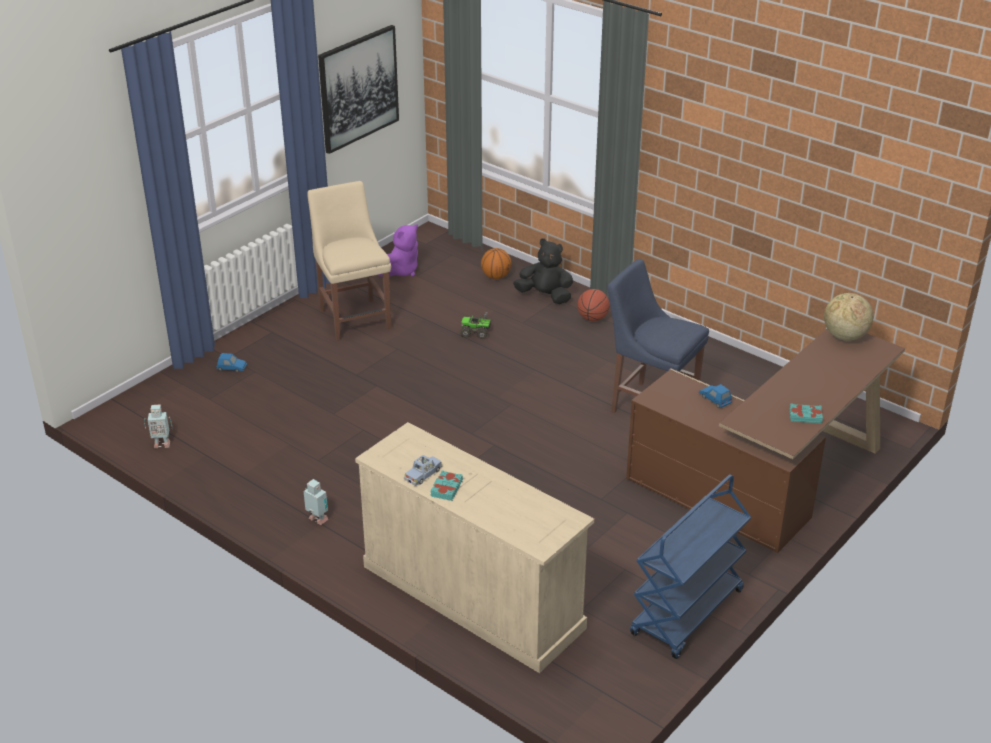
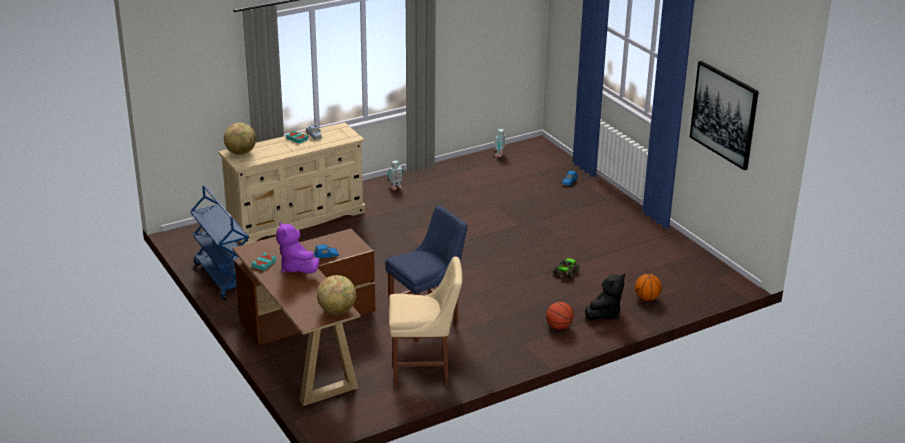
camera: 110 degrees right, 5 degrees down
beige chair [307,181,391,341] -> beige chair moved to [389,257,462,387]
purple plush toy [378,224,418,277] -> purple plush toy moved to [276,221,319,274]
none -> globe [224,123,256,155]

